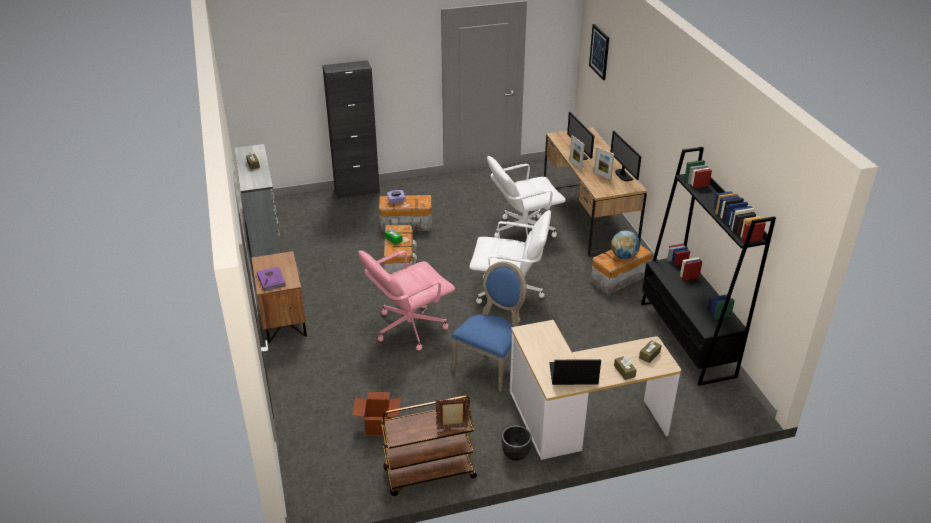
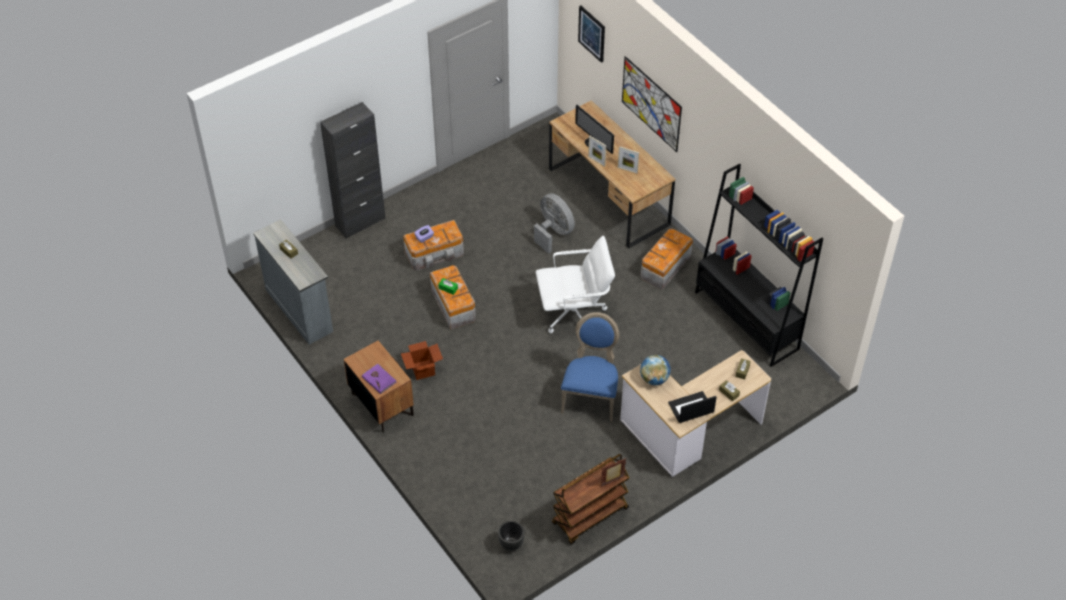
camera: 20 degrees left, 15 degrees up
cardboard box [352,392,401,435] -> cardboard box moved to [401,341,443,380]
pink office chair [358,250,455,351] -> none
white office chair [487,156,566,238] -> grey fan [534,193,575,254]
black planter [501,425,532,461] -> black planter moved to [498,521,524,551]
monitor [611,131,642,181] -> none
globe [611,231,640,259] -> globe moved to [640,355,671,385]
none -> picture [622,56,682,152]

